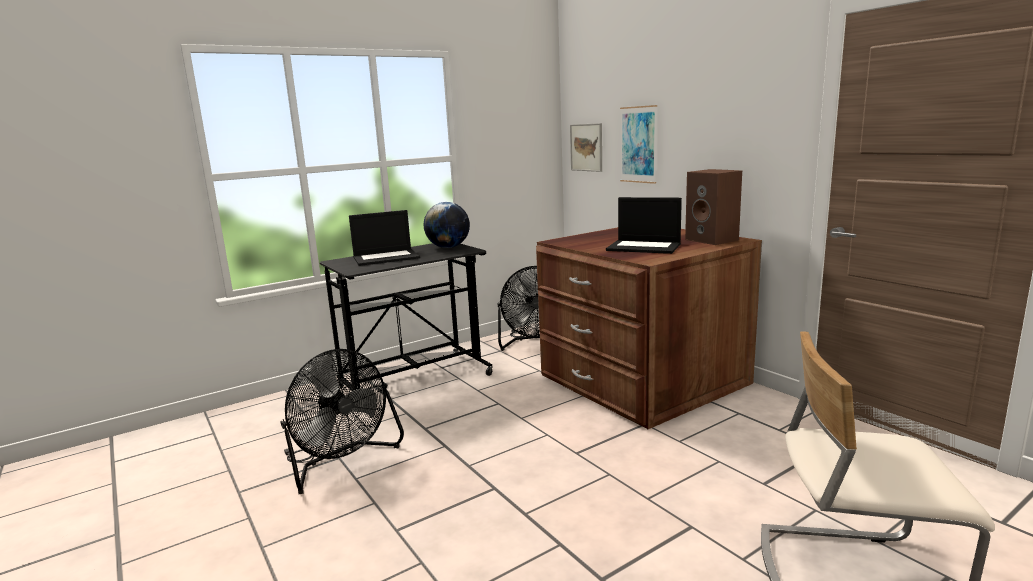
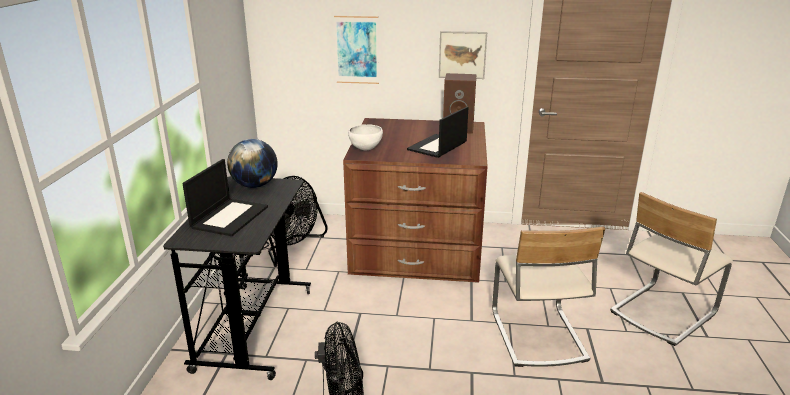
camera: 50 degrees left, 10 degrees up
picture [570,123,602,172] -> picture moved to [439,31,487,79]
laptop [606,197,682,254] -> laptop turned 150 degrees clockwise [407,107,469,158]
none -> white bowl [348,125,383,151]
none -> beige chair [492,227,605,367]

